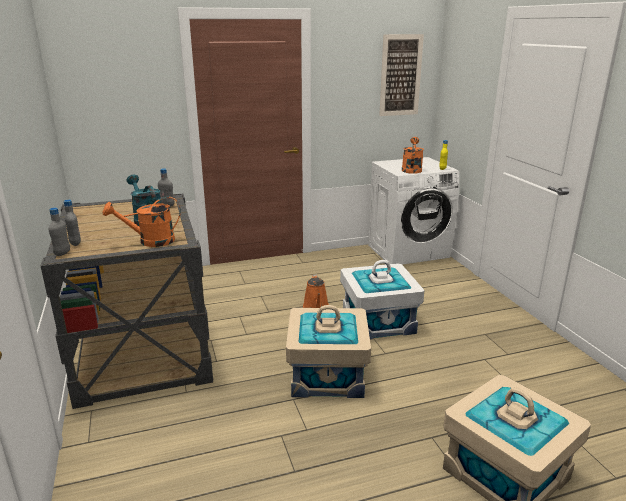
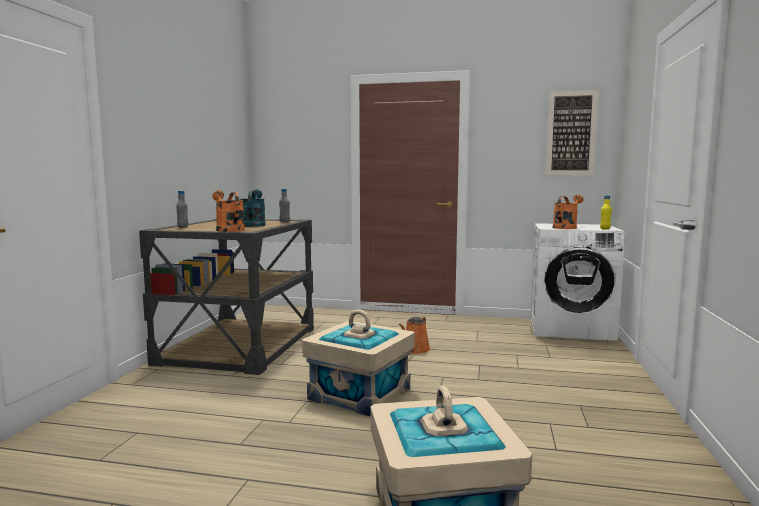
camera: 30 degrees right, 15 degrees down
grey bottle [49,208,70,256] -> none
orange watering can [103,197,181,247] -> orange watering can turned 45 degrees clockwise [212,190,245,232]
white storage box [340,260,424,339] -> none

